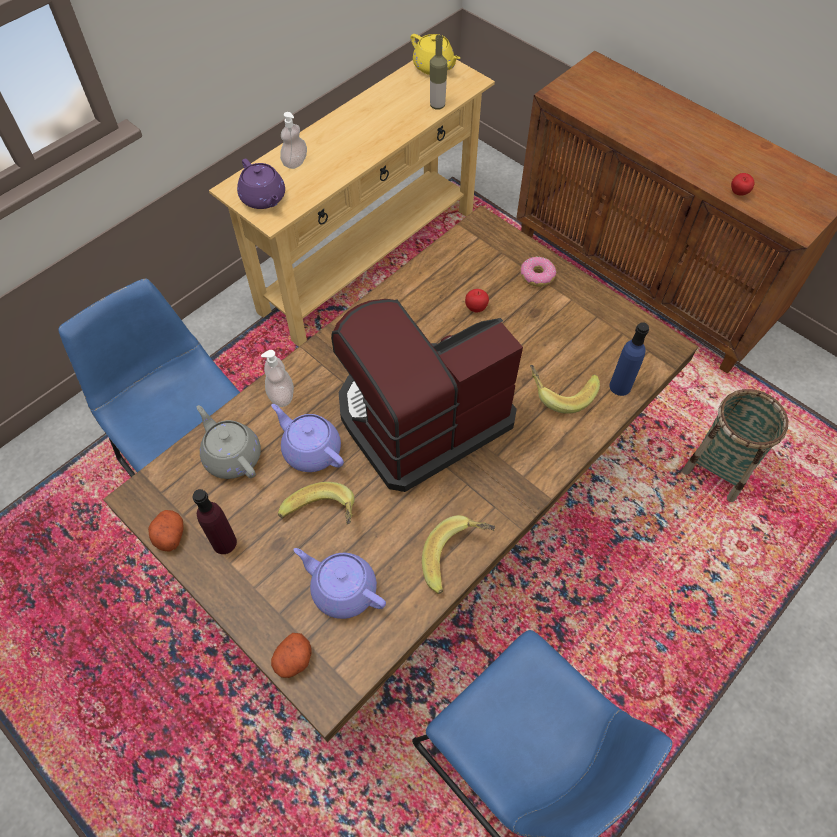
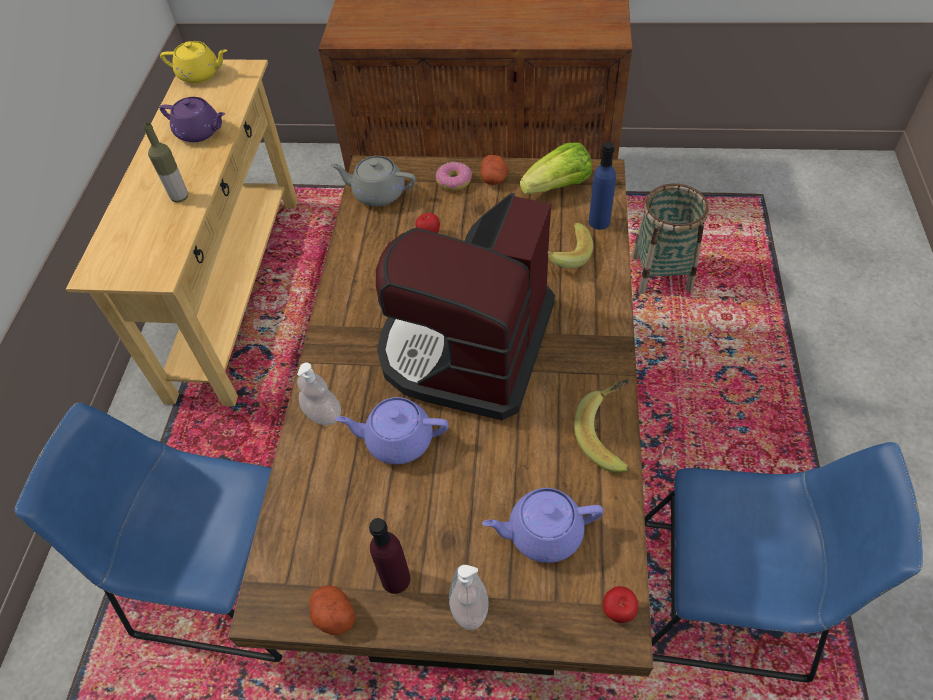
camera: 35 degrees left, 5 degrees down
grey teapot [197,405,261,479] -> grey teapot moved to [331,156,416,207]
purple teapot [237,159,285,209] -> purple teapot moved to [160,97,225,142]
potato [271,633,312,678] -> potato moved to [480,155,508,185]
banana [278,482,355,524] -> none
soap dispenser [280,112,307,169] -> soap dispenser moved to [449,565,489,630]
bottle [430,35,447,110] -> bottle moved to [142,122,188,203]
apple [731,173,754,196] -> apple moved to [603,586,639,623]
none -> lettuce [520,142,592,194]

